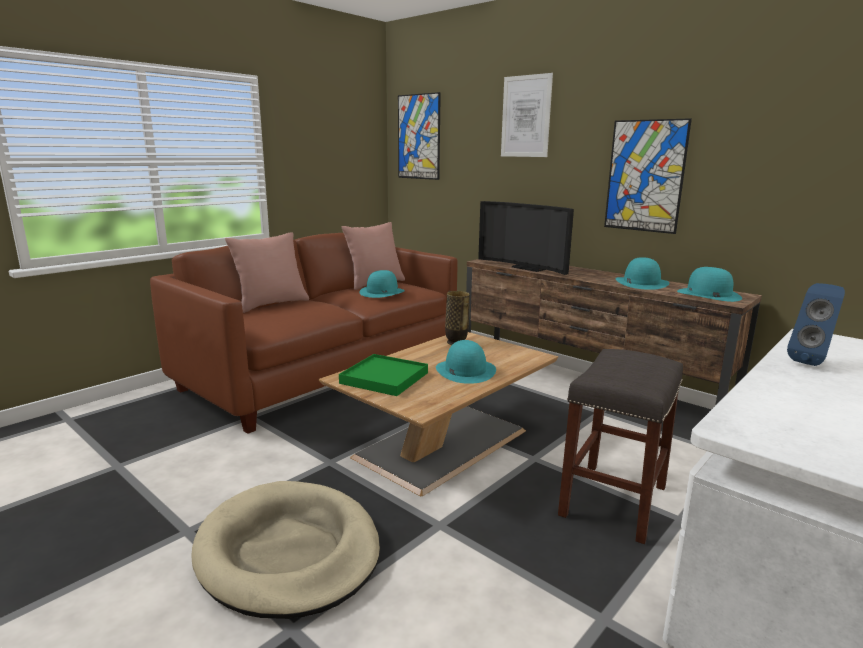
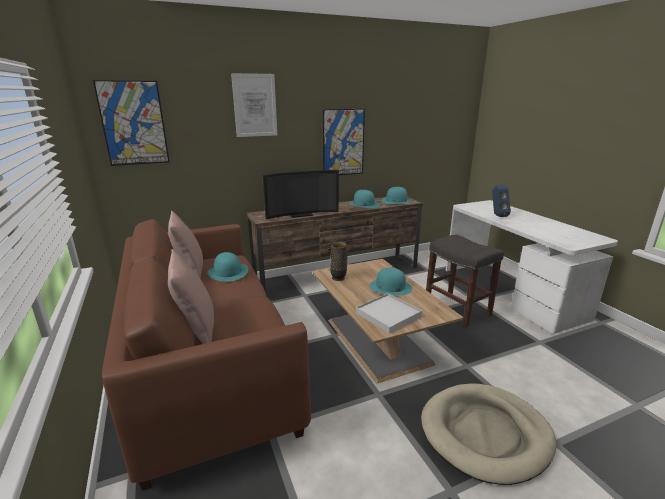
camera: 65 degrees left, 5 degrees up
green tray [339,354,428,396] -> white tray [356,293,422,334]

